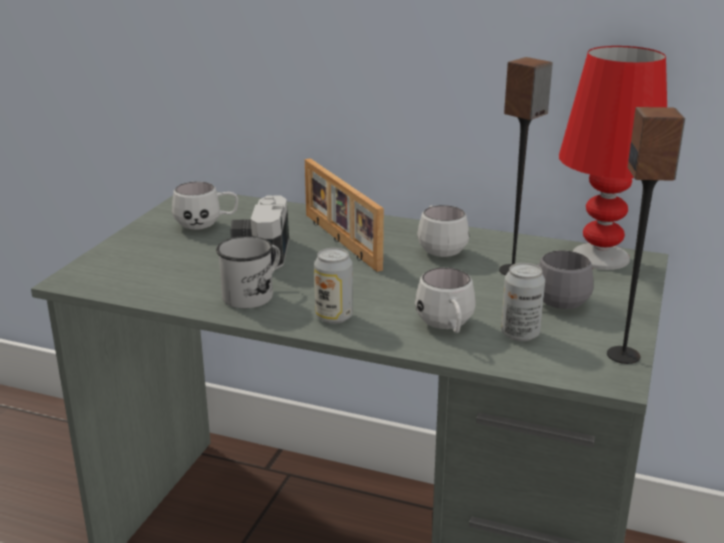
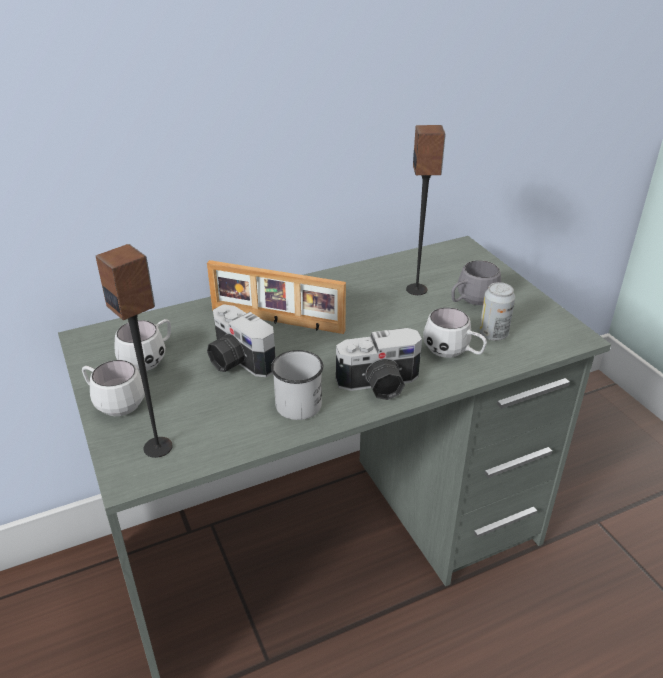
camera: 45 degrees left, 10 degrees up
can [314,248,353,324] -> camera [336,328,422,400]
white mug [418,205,469,257] -> white mug moved to [82,360,145,416]
red table lamp [559,46,667,270] -> none
speaker [607,107,685,364] -> speaker moved to [96,244,173,458]

